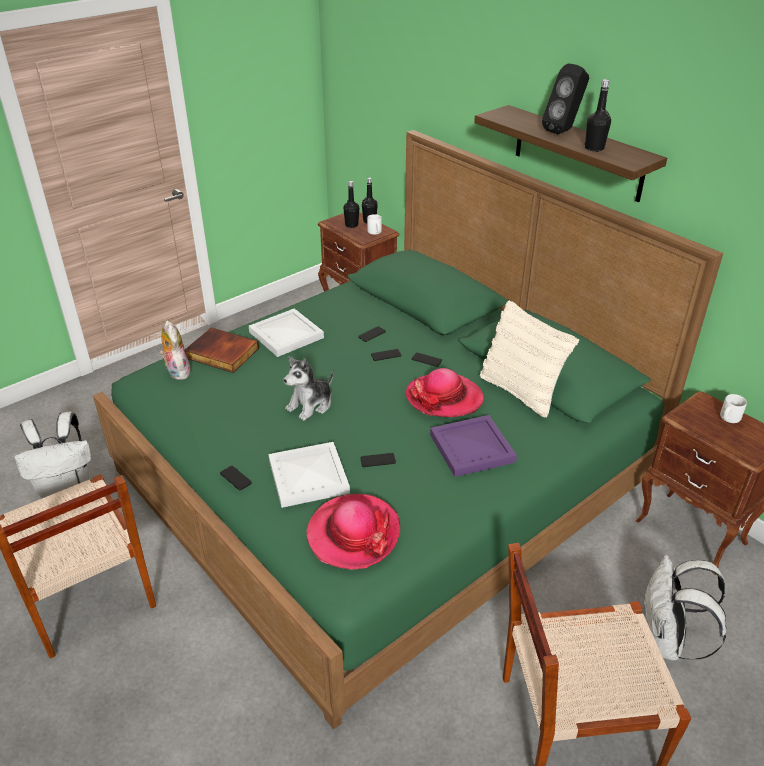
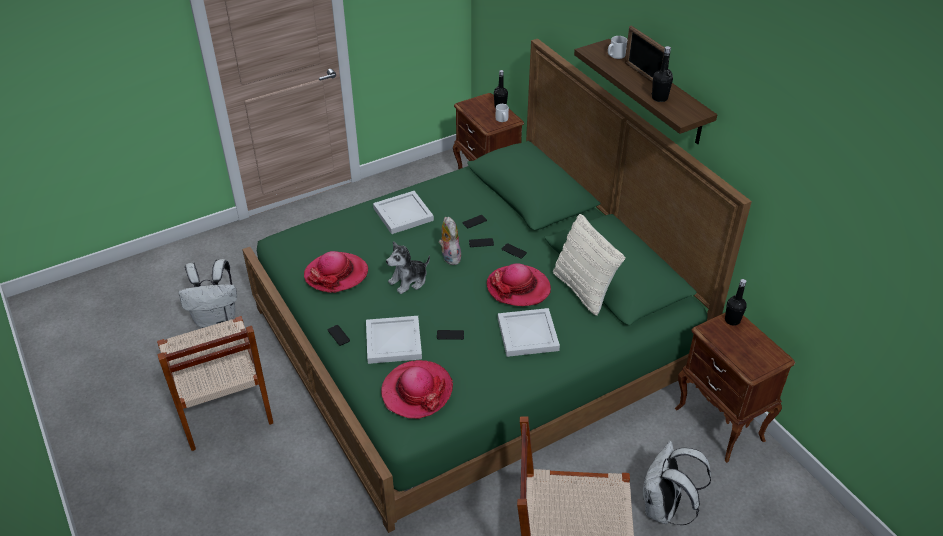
camera: 10 degrees right, 5 degrees up
plush toy [159,320,191,380] -> plush toy moved to [438,217,461,265]
book [185,327,259,373] -> none
black bottle [343,181,359,228] -> black bottle moved to [725,279,747,326]
purple tray [430,415,517,477] -> white tray [498,308,560,357]
black speaker [542,63,589,134] -> picture frame [625,25,665,83]
white mug [720,394,747,423] -> white mug moved to [608,36,627,59]
none -> hat [304,251,368,293]

